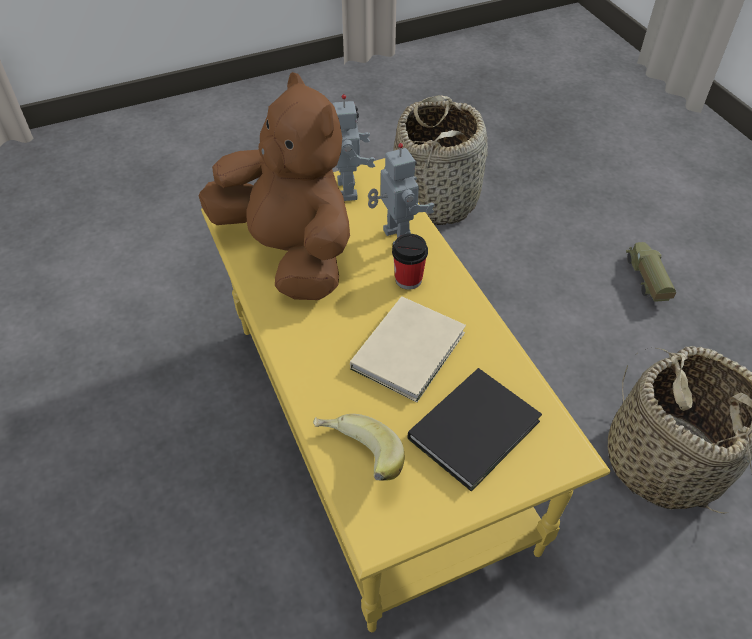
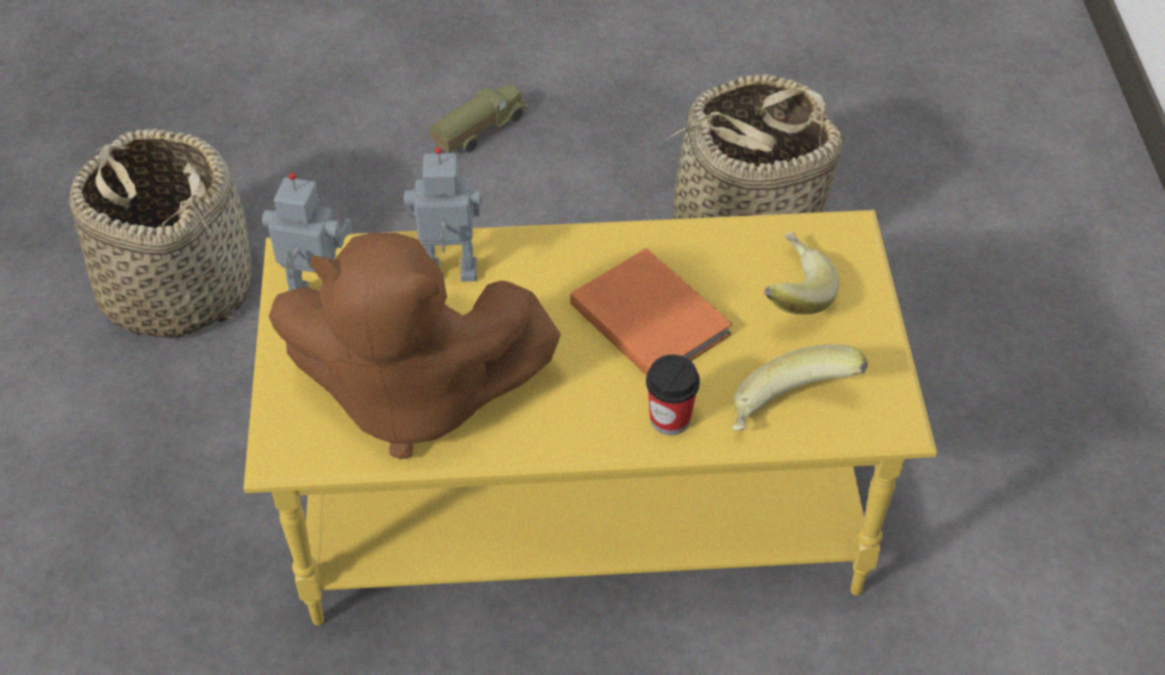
camera: 70 degrees left, 0 degrees up
brown plush toy [198,72,350,300] -> brown plush toy turned 150 degrees counterclockwise [269,233,561,459]
beige book [350,296,466,402] -> orange book [570,248,733,376]
cup [392,234,428,290] -> cup moved to [646,355,700,435]
black book [408,368,542,491] -> banana [764,232,839,315]
toy truck [626,242,676,302] -> toy truck turned 120 degrees clockwise [429,85,528,153]

